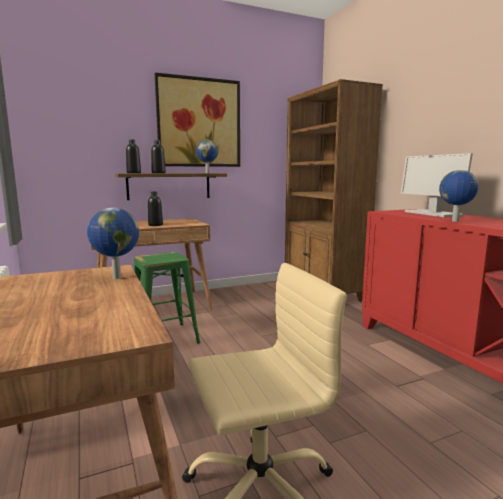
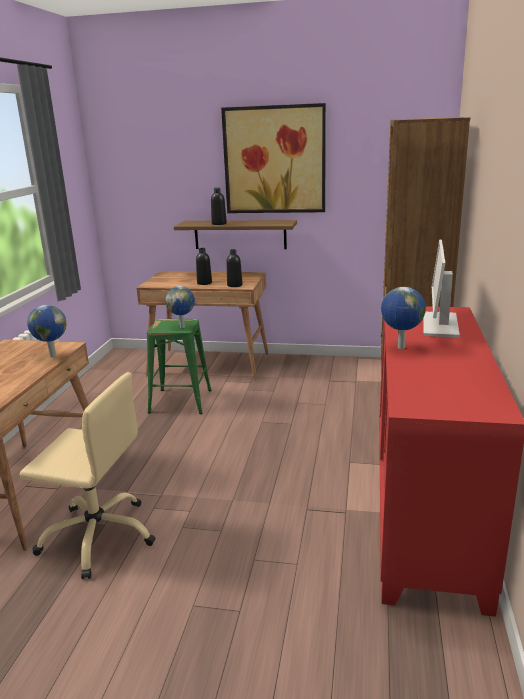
camera: 35 degrees right, 10 degrees up
black bottle [126,140,141,173] -> black bottle moved to [227,249,243,287]
globe [196,140,218,173] -> globe moved to [165,286,195,328]

